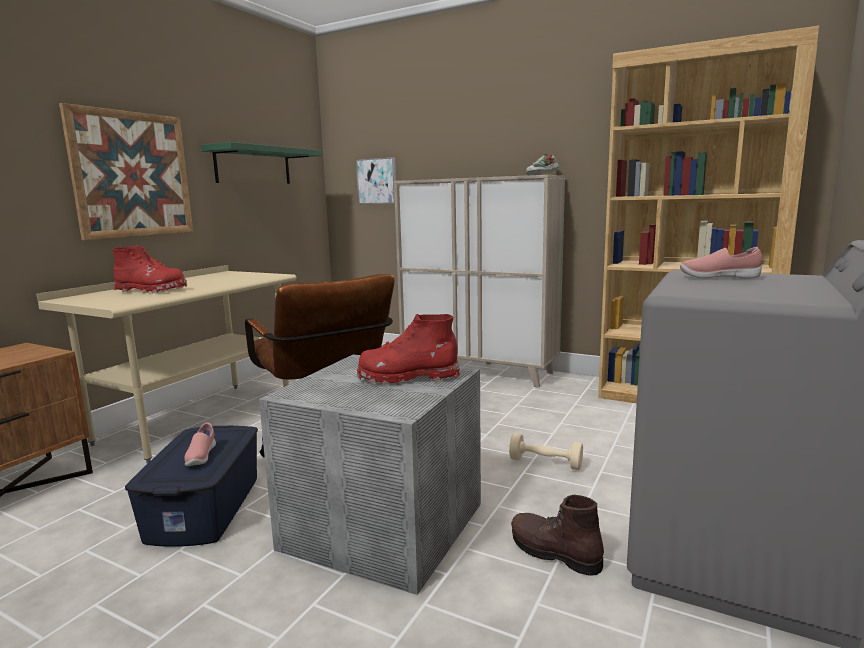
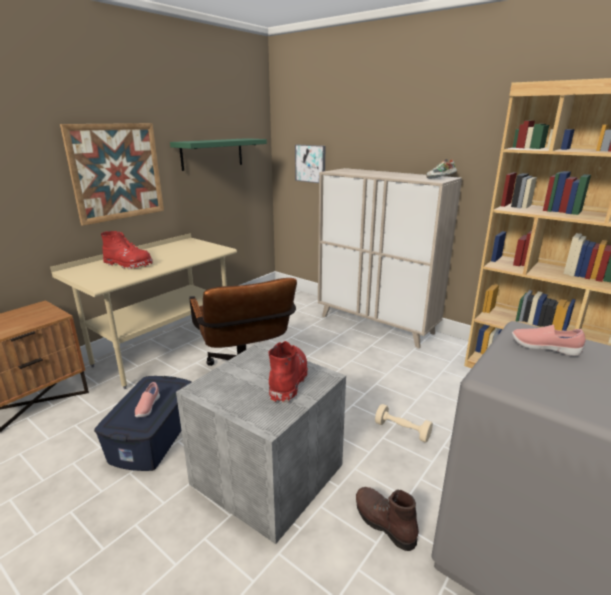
camera: 10 degrees right, 10 degrees up
red boot [357,314,460,386] -> red boot turned 90 degrees clockwise [269,341,308,403]

